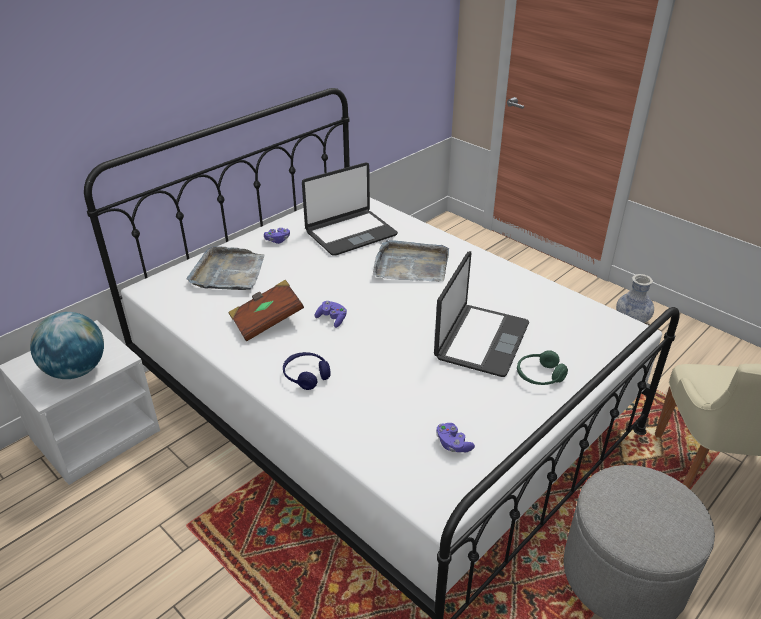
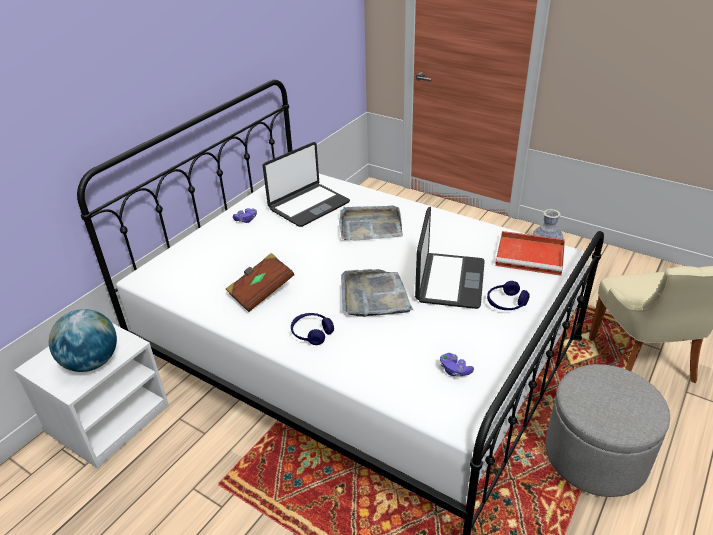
camera: 10 degrees left, 0 degrees up
grey tray [187,246,264,290] -> grey tray moved to [341,269,413,317]
purple game controller [315,301,347,328] -> none
green headphones [517,350,568,385] -> blue headphones [487,281,530,310]
none -> red tray [495,231,565,276]

